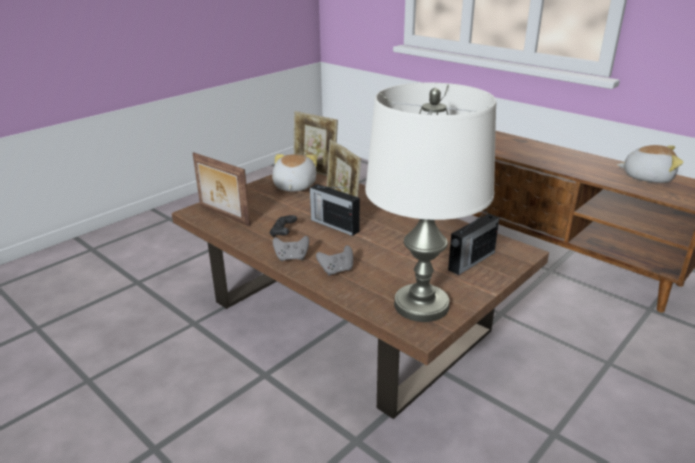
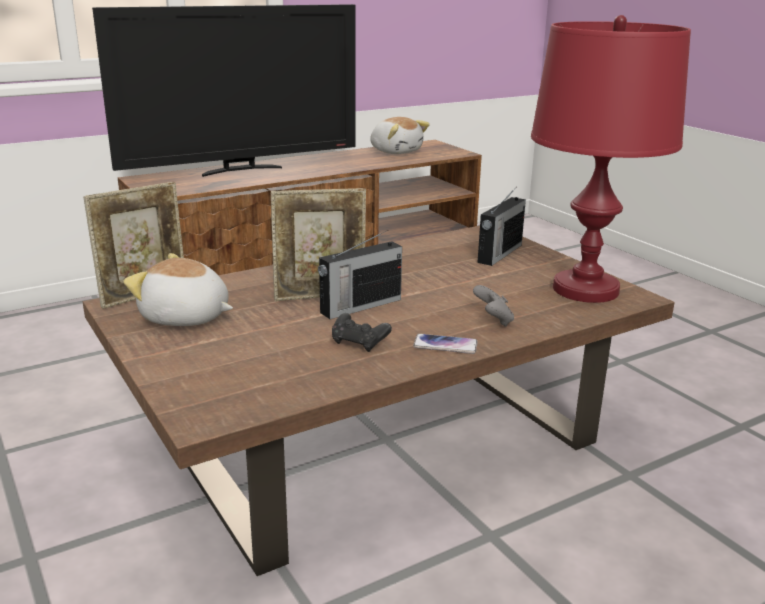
camera: 75 degrees left, 5 degrees down
picture frame [193,152,250,226] -> none
grey game controller [273,236,309,261] -> phone [413,334,478,354]
white table lamp [365,82,496,322] -> red table lamp [531,15,691,303]
radio [448,208,499,275] -> radio turned 60 degrees clockwise [478,189,526,266]
plush toy [617,145,683,183] -> plush toy turned 105 degrees clockwise [370,117,430,154]
none -> television [92,4,356,177]

